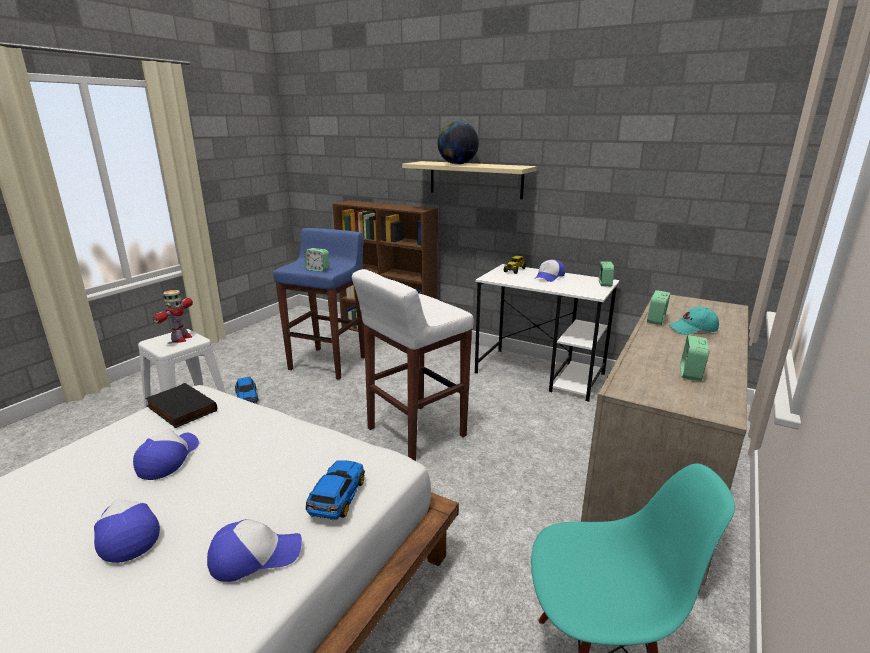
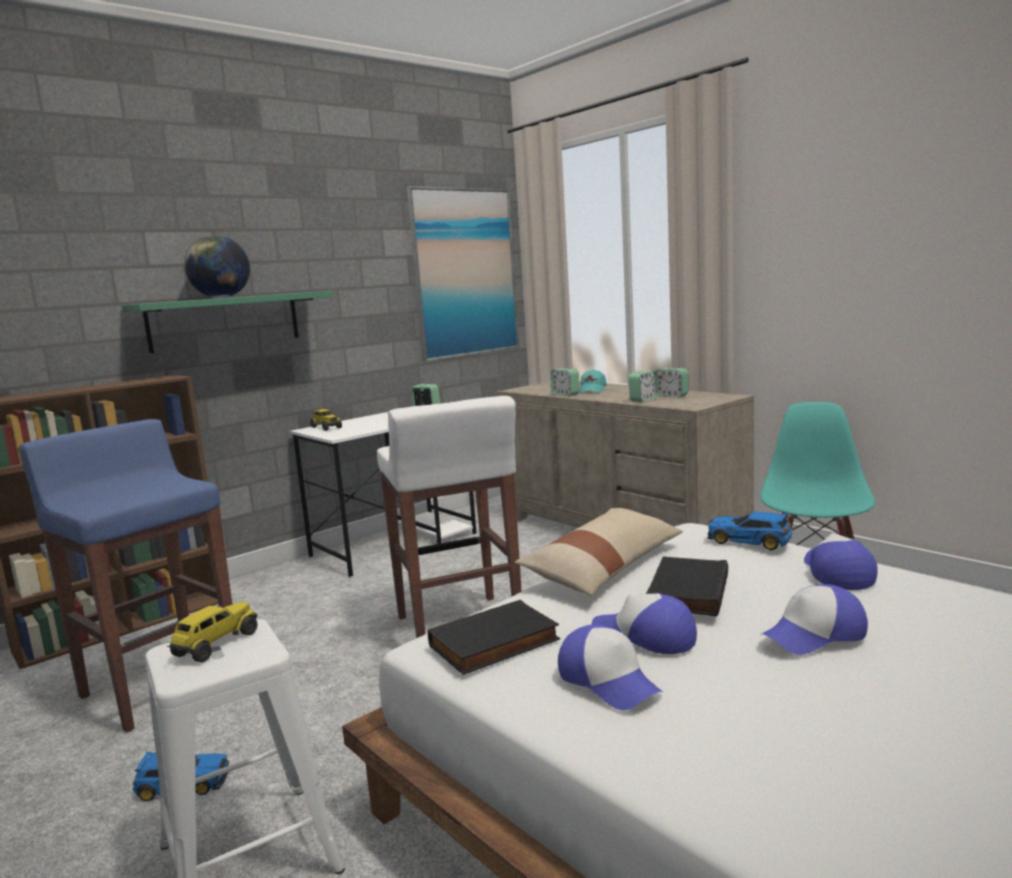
camera: 70 degrees left, 10 degrees down
toy robot [153,290,193,343] -> toy truck [167,602,258,662]
alarm clock [304,248,329,272] -> alarm clock moved to [628,371,658,402]
beige shelf [402,161,537,199] -> green shelf [121,291,333,353]
cap [535,259,565,282] -> cap moved to [558,624,663,710]
none -> picture [407,186,519,362]
none -> beige pillow [515,508,683,596]
none -> black book [646,557,728,616]

